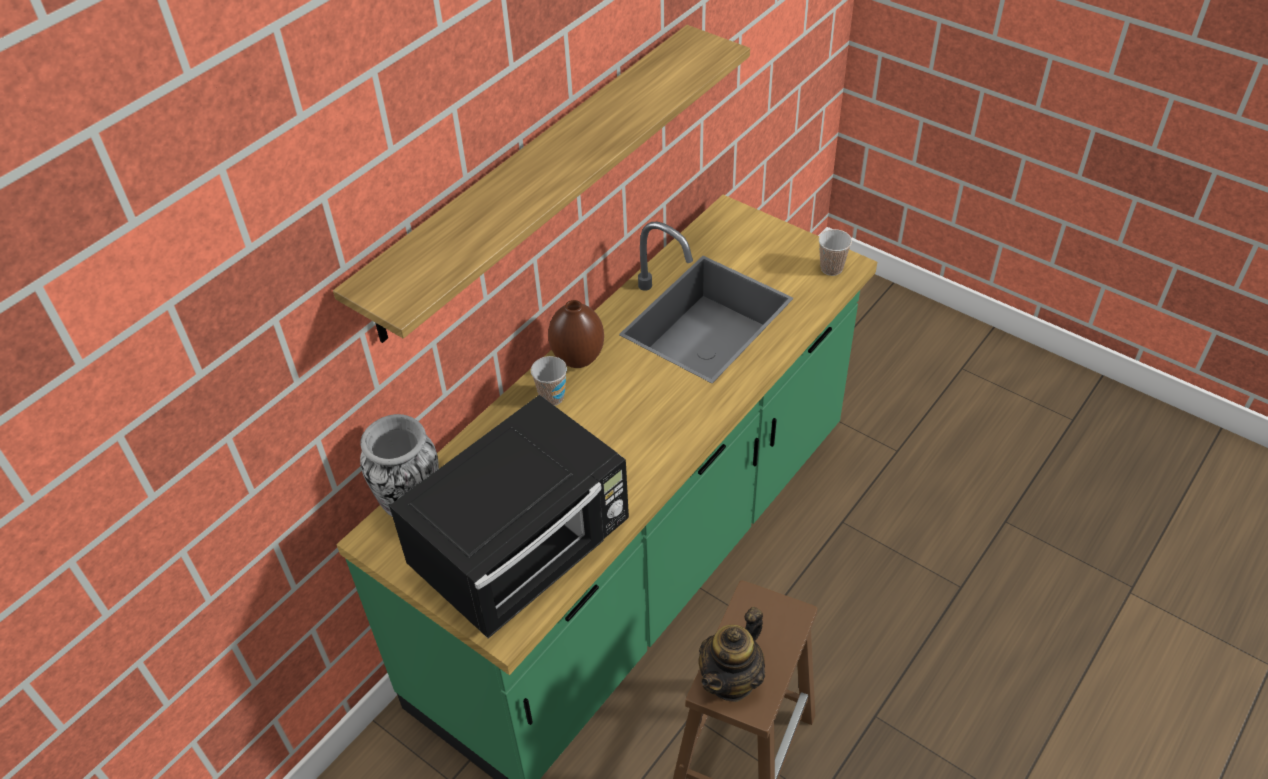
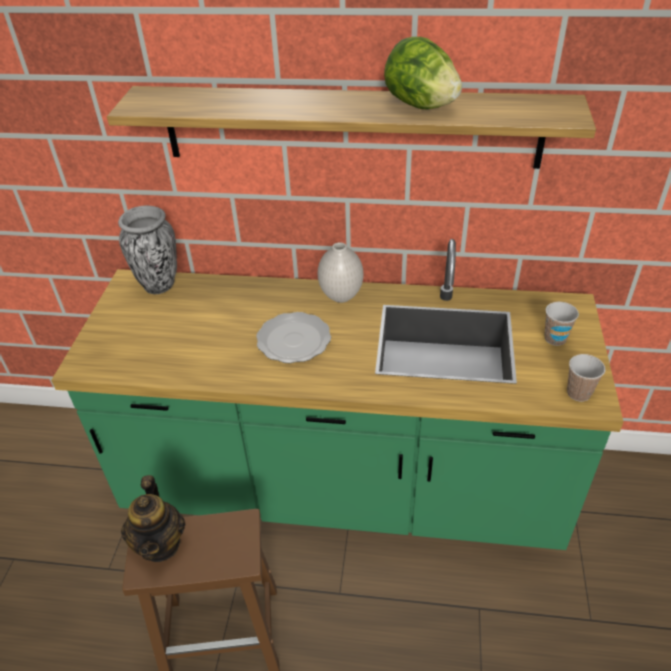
camera: 60 degrees right, 5 degrees down
black microwave [389,395,629,639] -> none
cup [531,356,567,406] -> cup moved to [544,302,579,346]
brown vase [548,300,604,368] -> white vase [318,242,364,303]
teapot [699,607,765,702] -> teapot turned 105 degrees counterclockwise [121,475,185,562]
none -> plate [256,312,331,363]
none -> lettuce [384,37,462,109]

